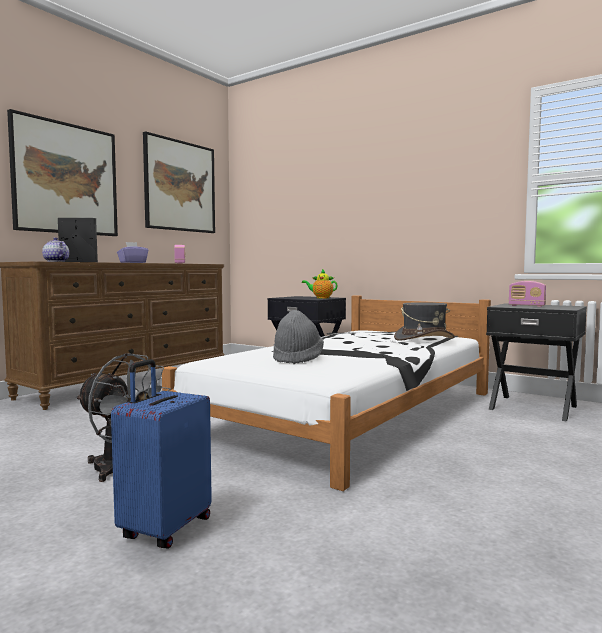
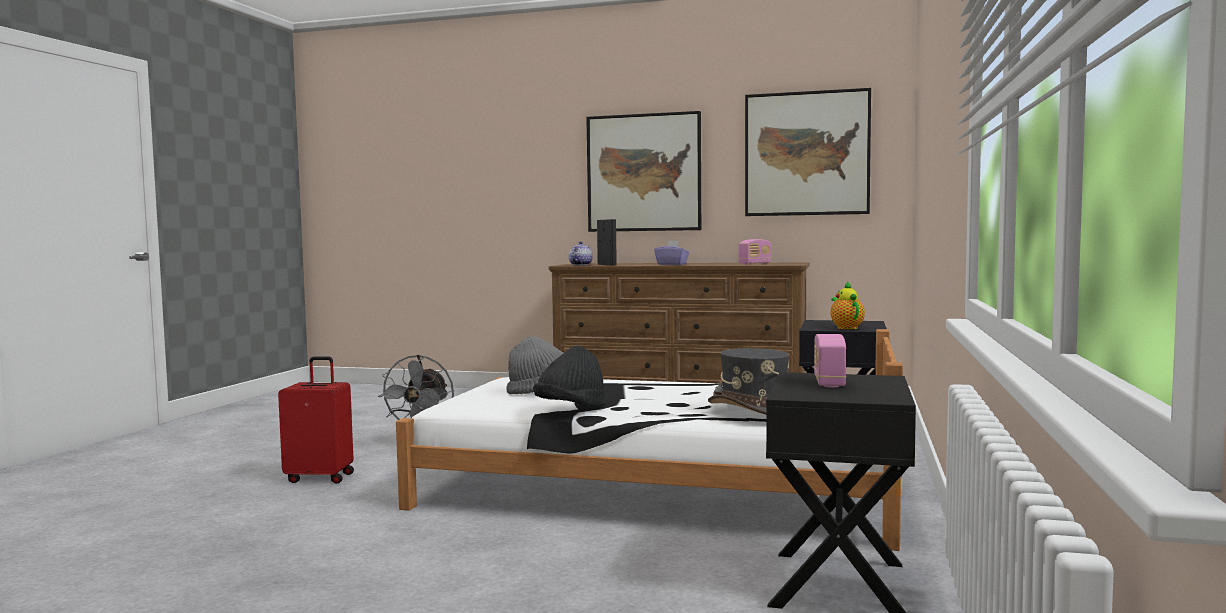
camera: 70 degrees right, 0 degrees up
blue suitcase [111,359,212,549] -> red suitcase [278,357,354,483]
none -> black hat [533,345,606,407]

